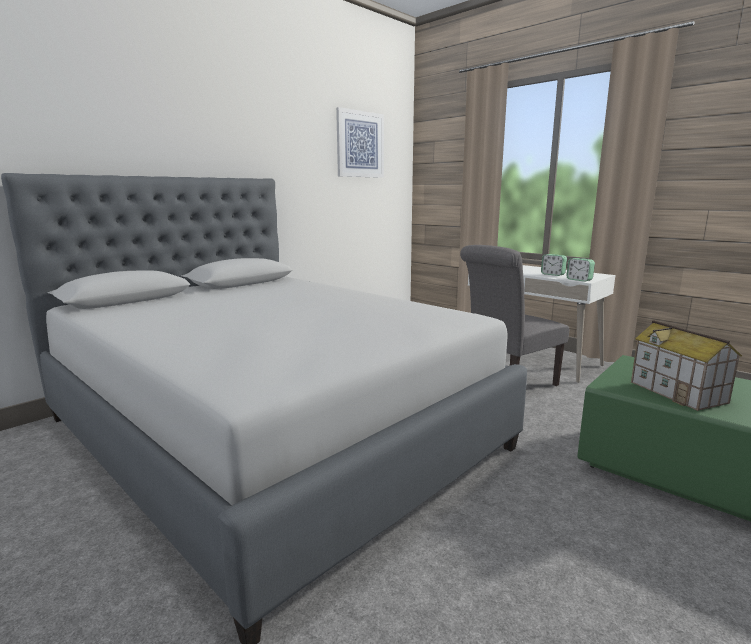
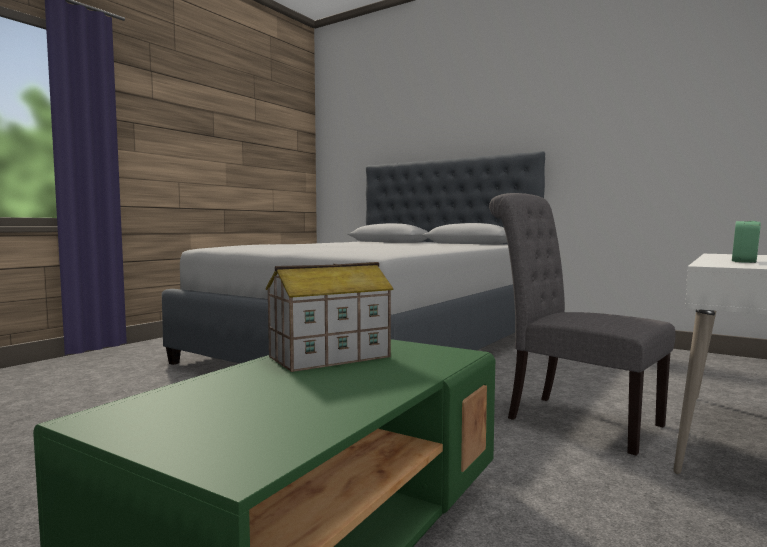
camera: 80 degrees right, 10 degrees down
picture [336,107,384,178] -> none
alarm clock [566,258,595,282] -> none

